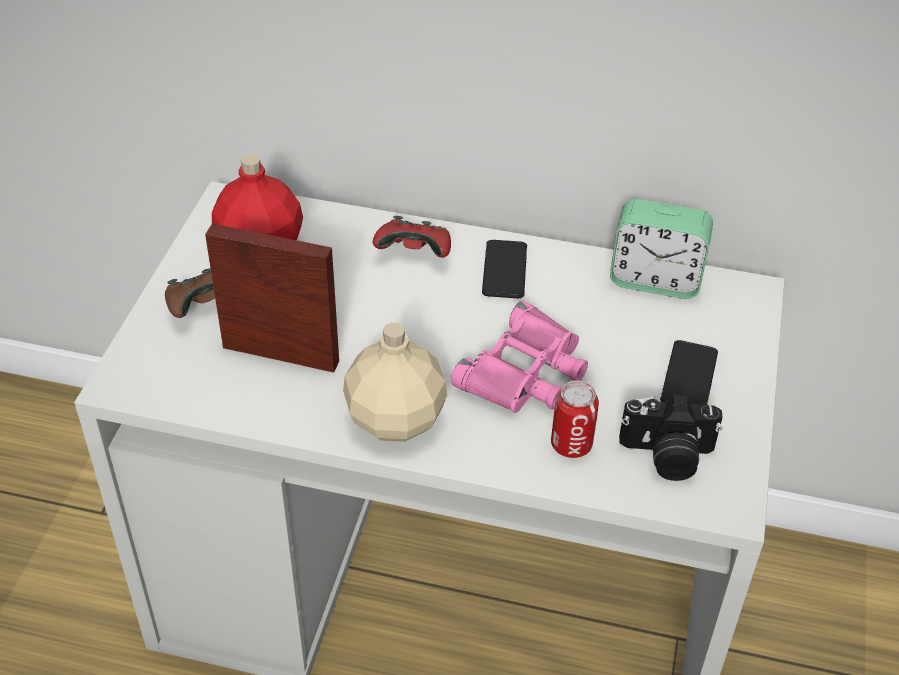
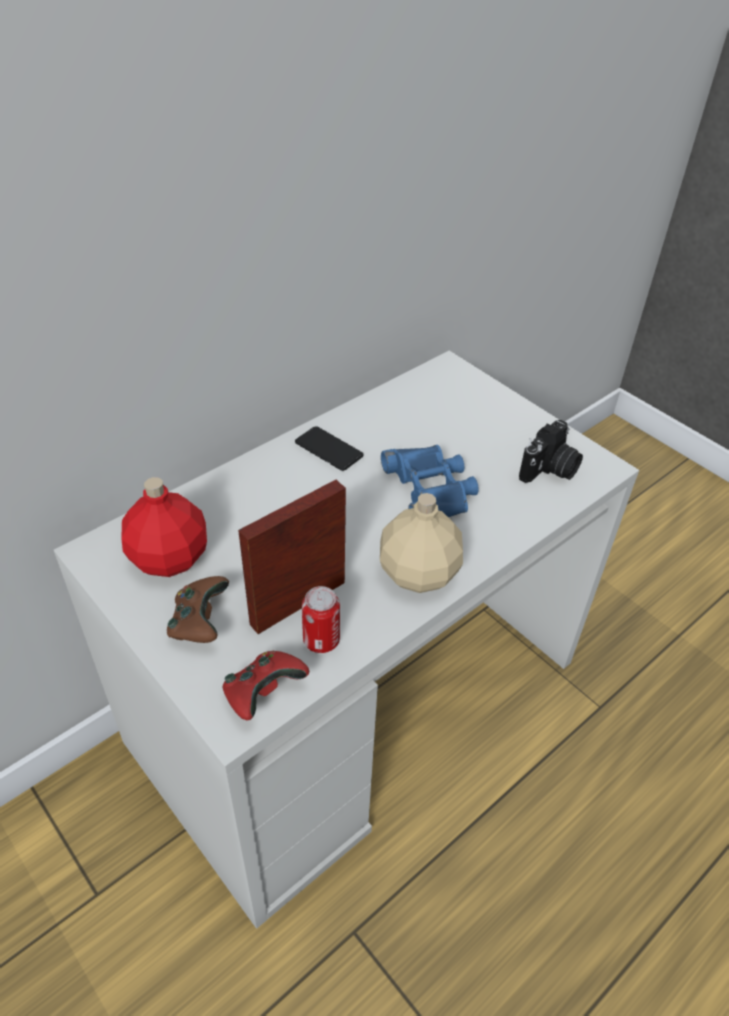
camera: 55 degrees left, 0 degrees up
red game controller [373,216,451,258] -> red game controller moved to [222,650,309,720]
pink binoculars [451,301,588,413] -> blue binoculars [381,445,479,517]
can [551,381,599,458] -> can moved to [302,586,340,653]
alarm clock [610,199,713,299] -> none
phone [660,340,718,405] -> none

